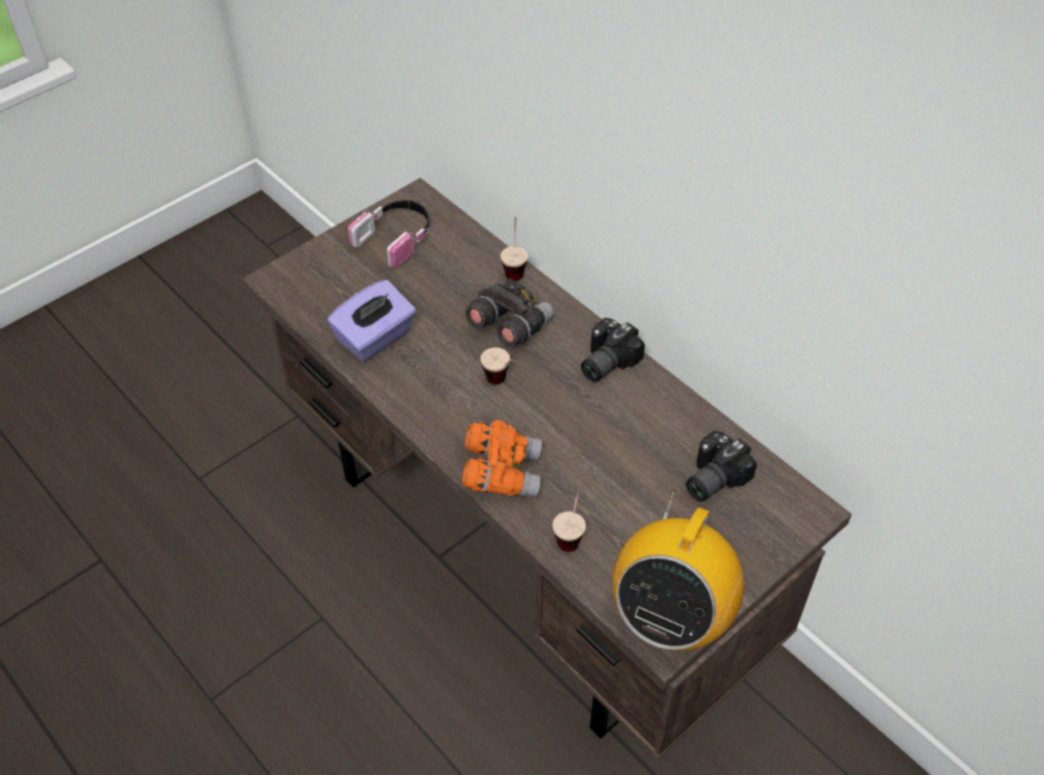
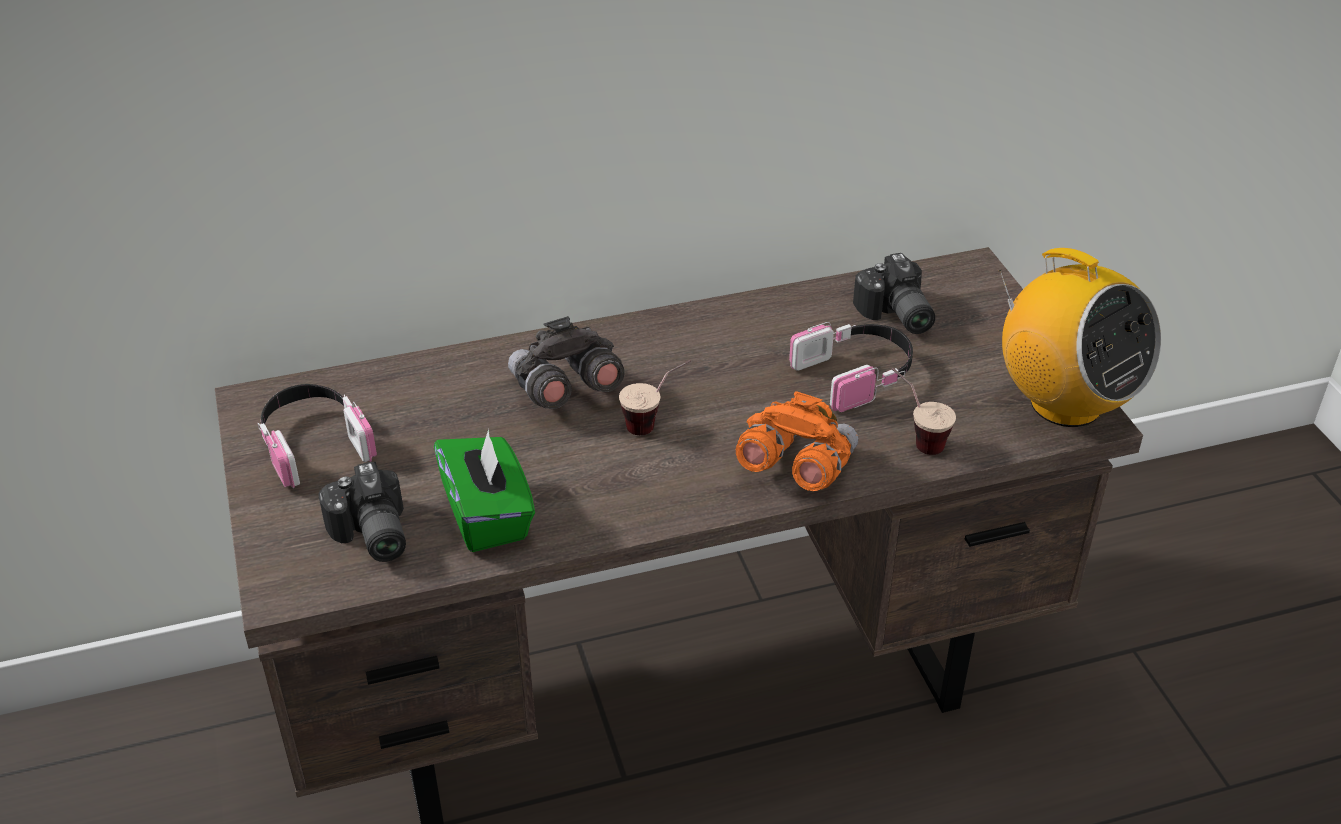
camera: 65 degrees left, 10 degrees down
purple tissue box [327,280,416,362] -> green tissue box [434,429,535,552]
cup [500,217,528,281] -> none
camera [581,318,645,382] -> camera moved to [318,462,406,562]
none -> headphones [789,322,913,412]

